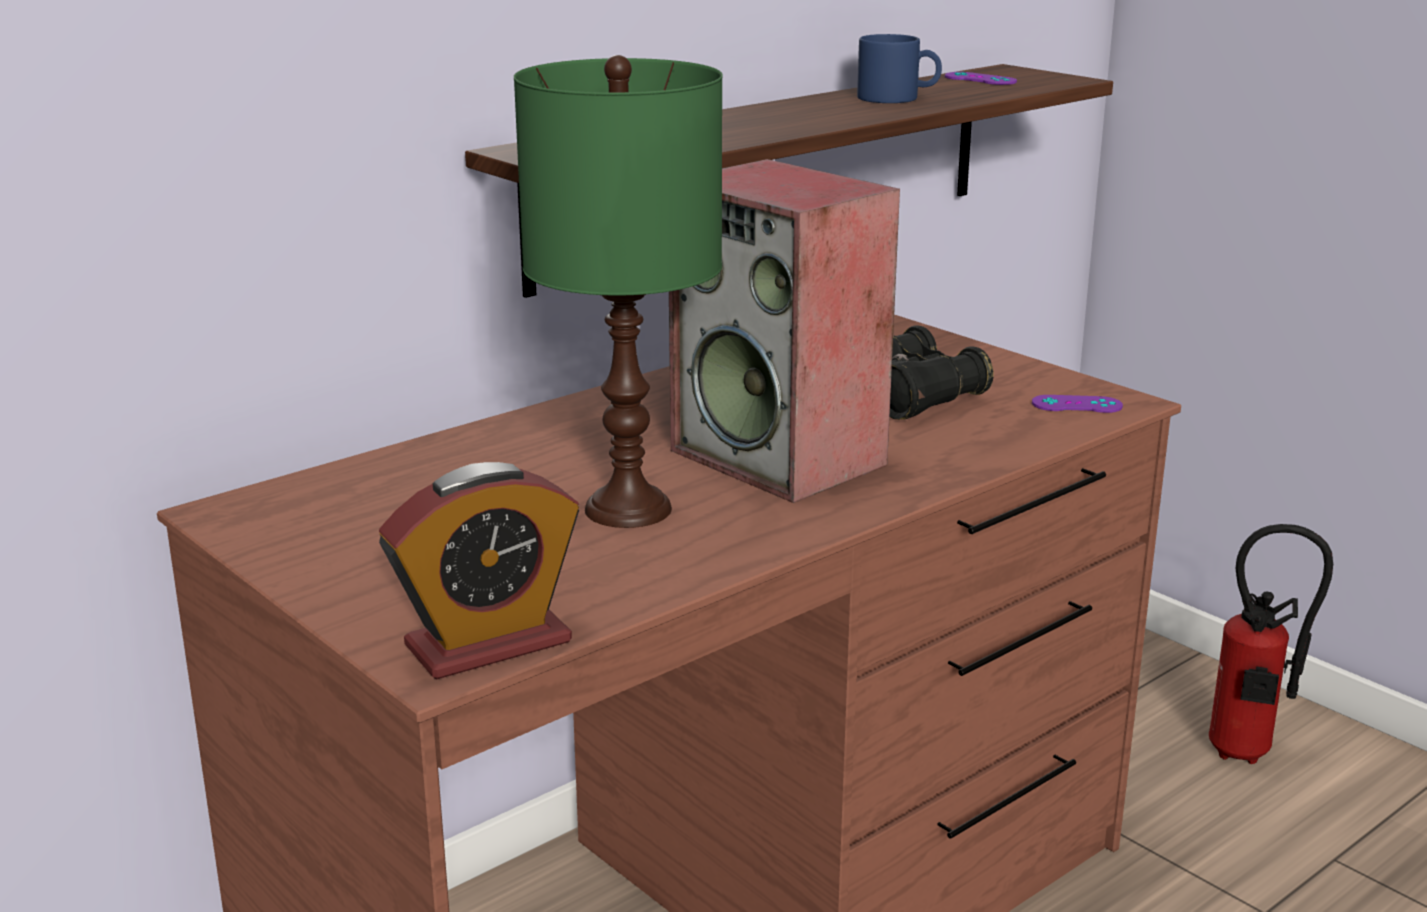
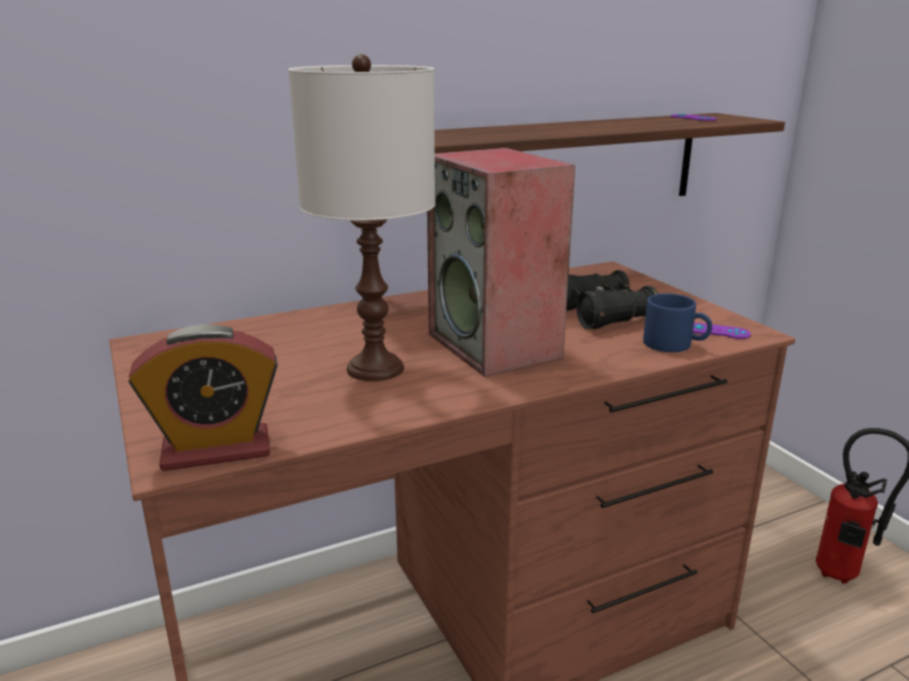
camera: 15 degrees right, 0 degrees up
green table lamp [514,55,722,528] -> white table lamp [288,54,435,381]
blue mug [857,34,942,103] -> blue mug moved to [643,293,712,352]

